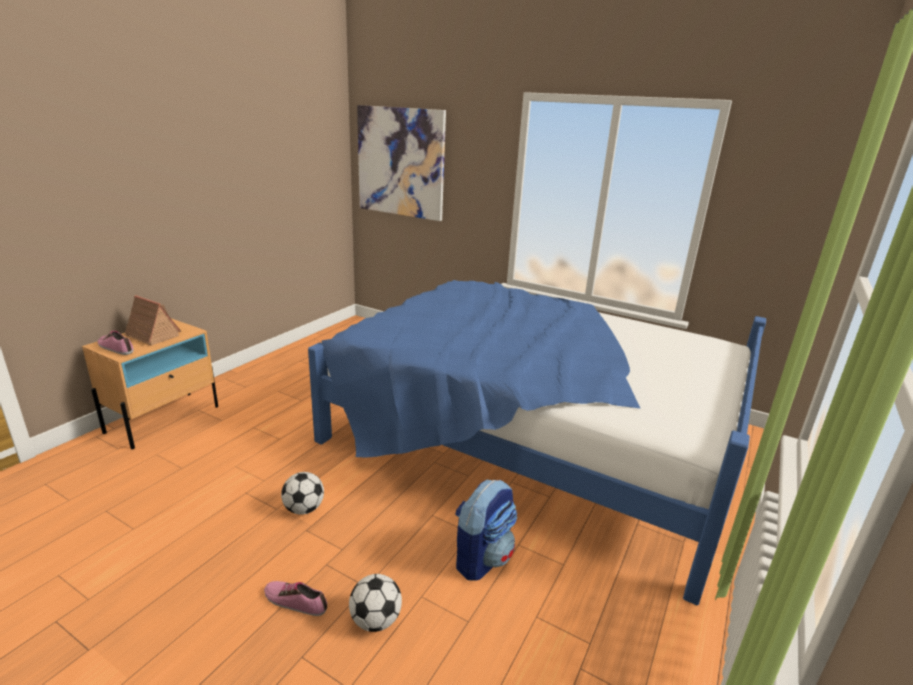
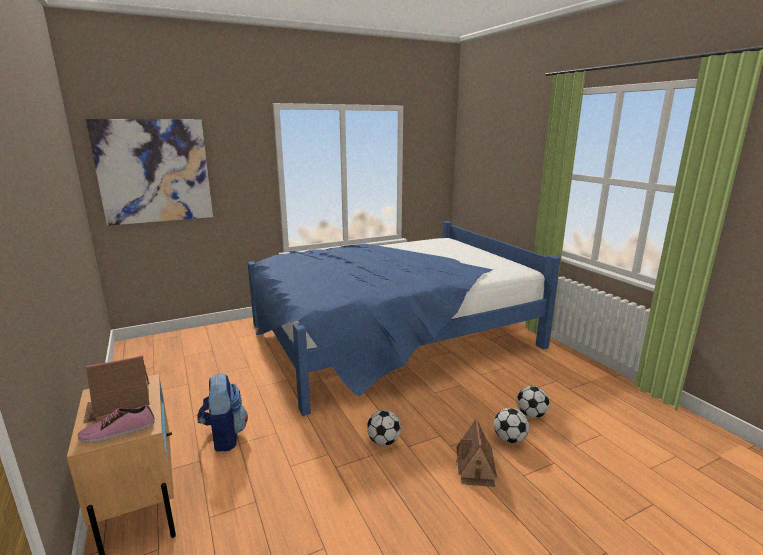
camera: 55 degrees left, 5 degrees down
shoe [264,581,327,616] -> toy house [456,418,497,487]
backpack [455,480,517,581] -> backpack moved to [197,374,248,452]
none -> football [517,386,550,418]

